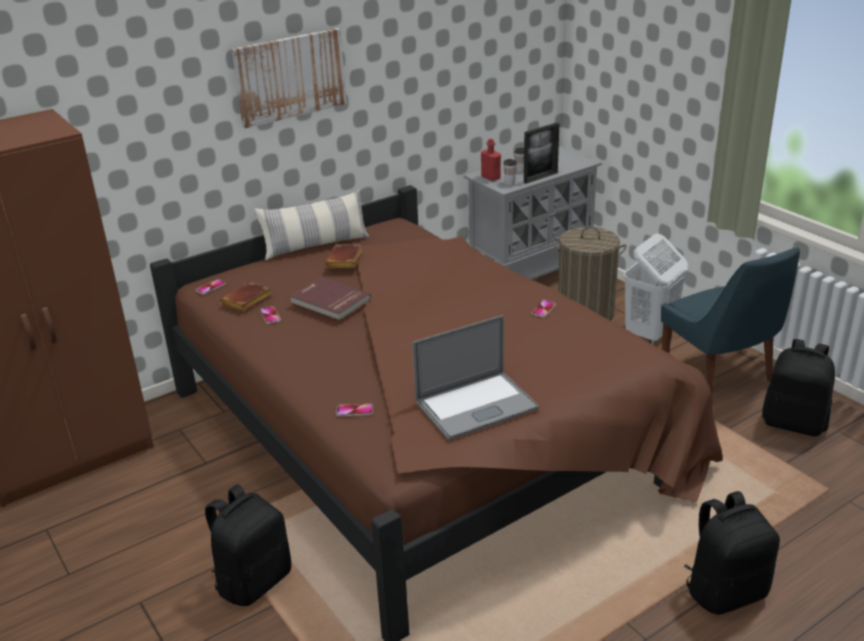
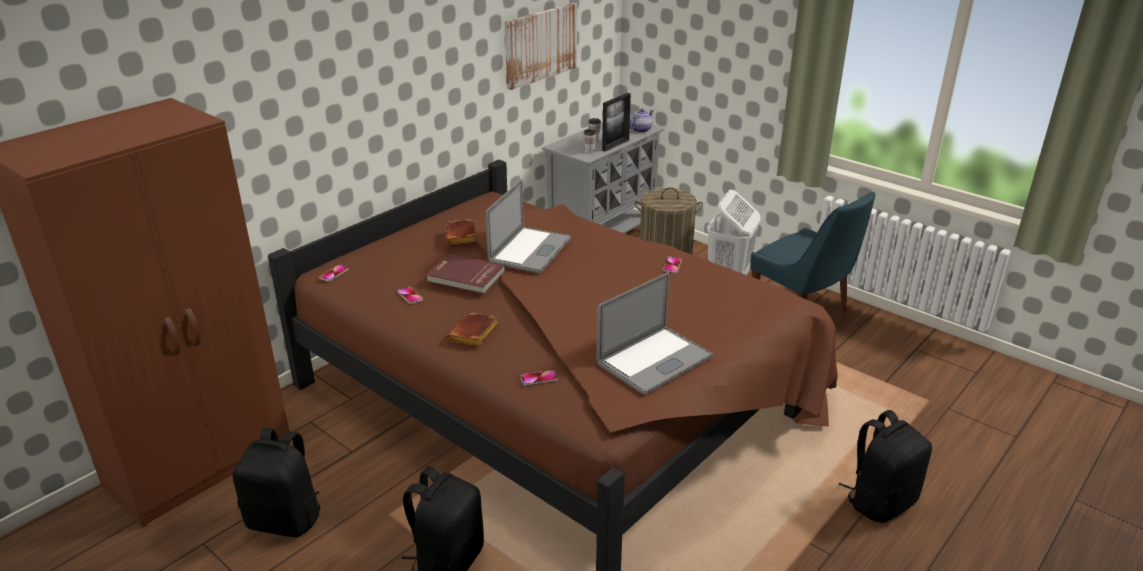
camera: 15 degrees left, 0 degrees up
brown book [220,282,272,311] -> brown book moved to [447,312,498,347]
picture [232,28,347,128] -> picture moved to [505,3,577,90]
pillow [254,189,369,260] -> none
red bottle [481,138,501,181] -> none
black backpack [762,339,835,436] -> black backpack moved to [232,428,320,537]
none -> laptop [485,179,572,273]
none -> teapot [630,109,654,133]

